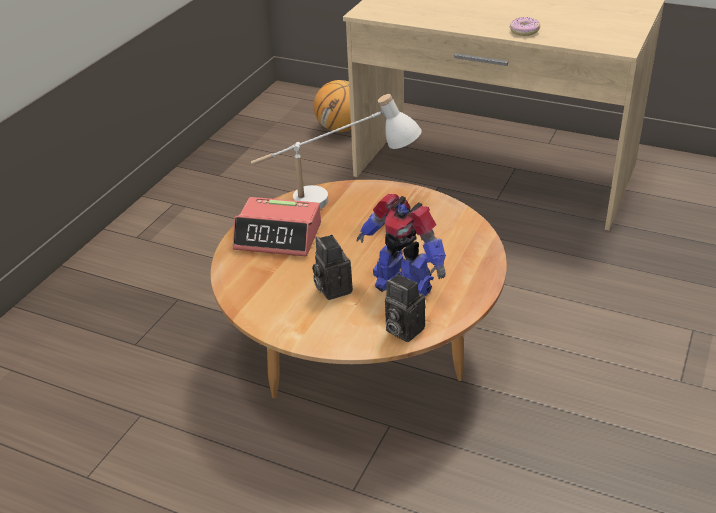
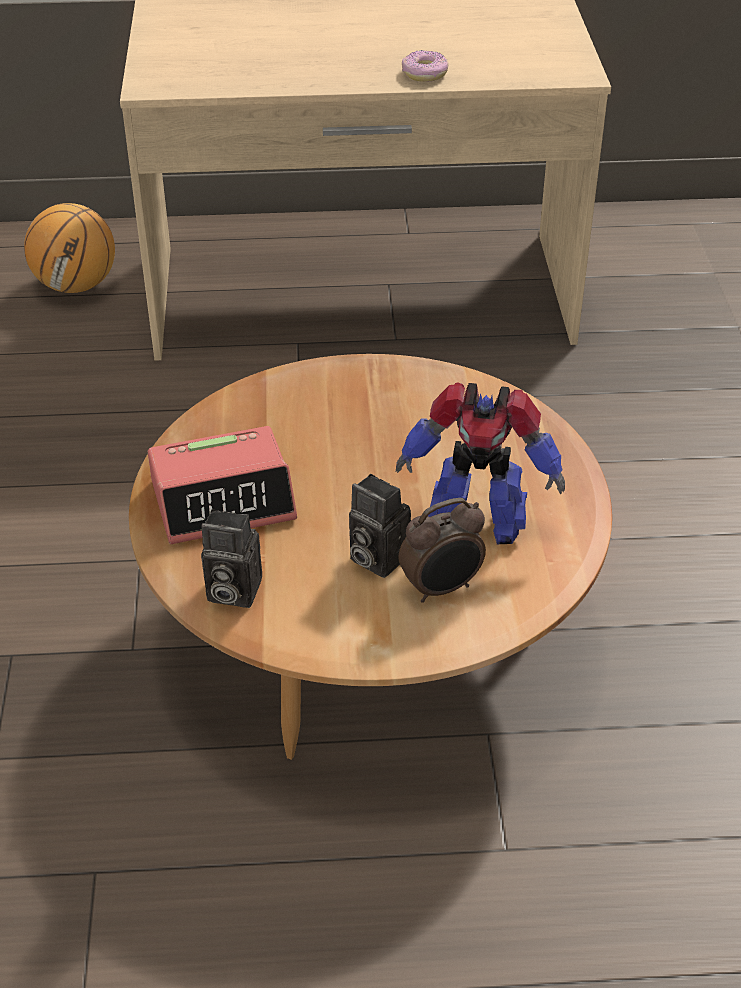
camera: 30 degrees left, 5 degrees up
white table lamp [251,94,422,209] -> none
camera [385,274,425,342] -> camera moved to [201,509,262,608]
none -> alarm clock [399,498,486,603]

